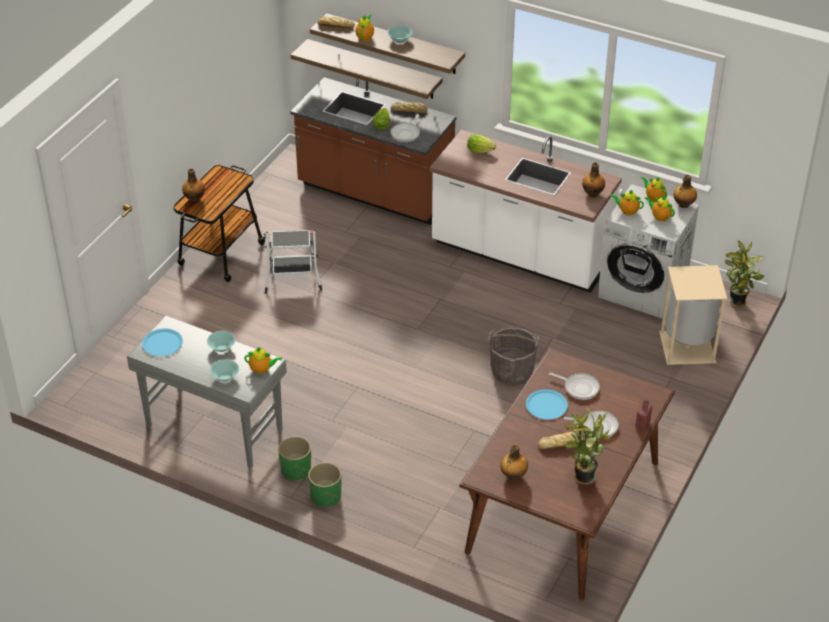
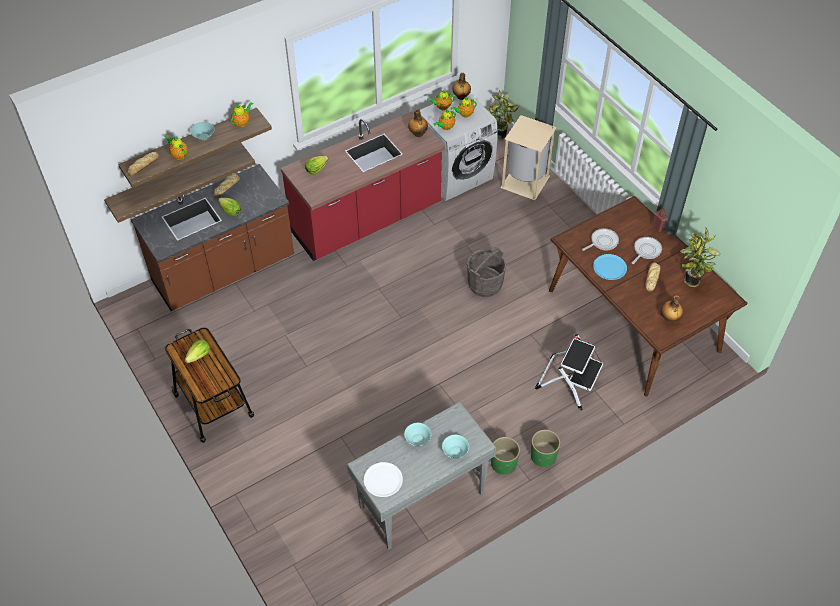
camera: 60 degrees left, 10 degrees up
blue plate [142,328,183,356] -> white plate [364,462,403,497]
bottle [182,169,205,203] -> none
teapot [244,347,282,374] -> teapot moved to [231,102,253,127]
step ladder [265,230,322,293] -> step ladder moved to [535,334,603,410]
frying pan [391,115,420,142] -> none
white counter [430,130,622,293] -> red counter [281,111,445,261]
none -> lettuce [185,340,210,363]

